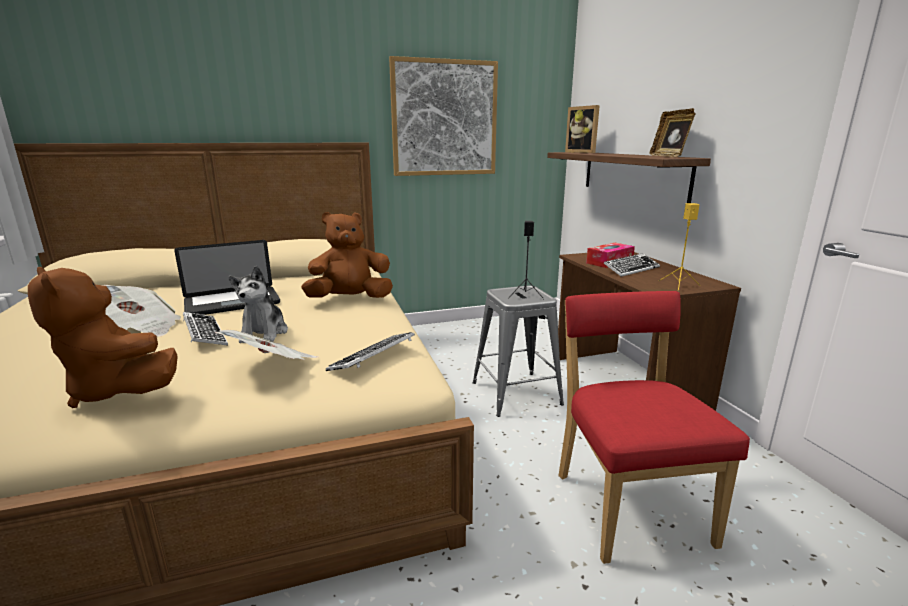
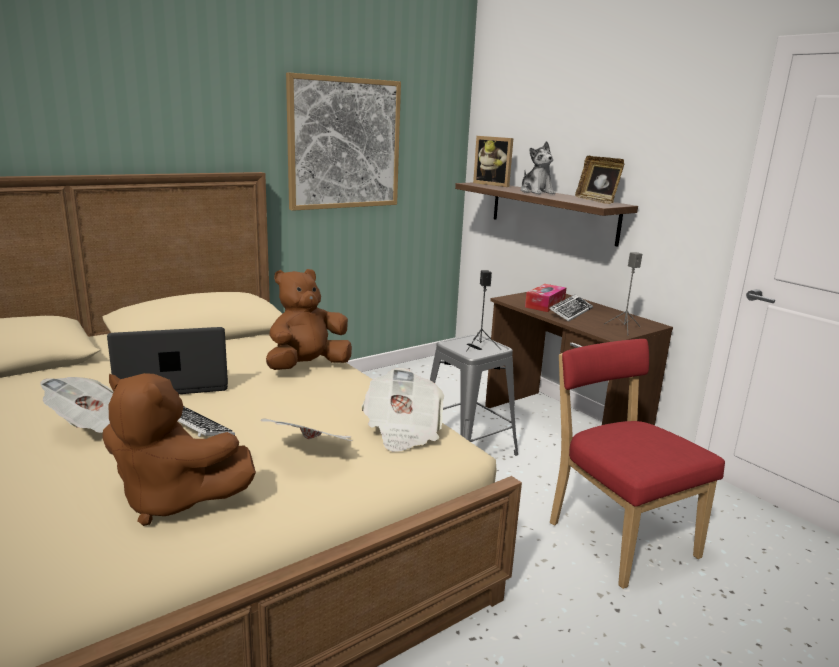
camera: 20 degrees left, 0 degrees up
laptop [174,240,280,315] -> laptop turned 150 degrees counterclockwise [107,327,228,394]
plush toy [229,266,288,343] -> plush toy moved to [521,141,555,194]
keyboard [326,332,415,371] -> newspaper [362,368,444,452]
yellow speaker [659,203,700,292] -> grey speaker [605,252,642,336]

